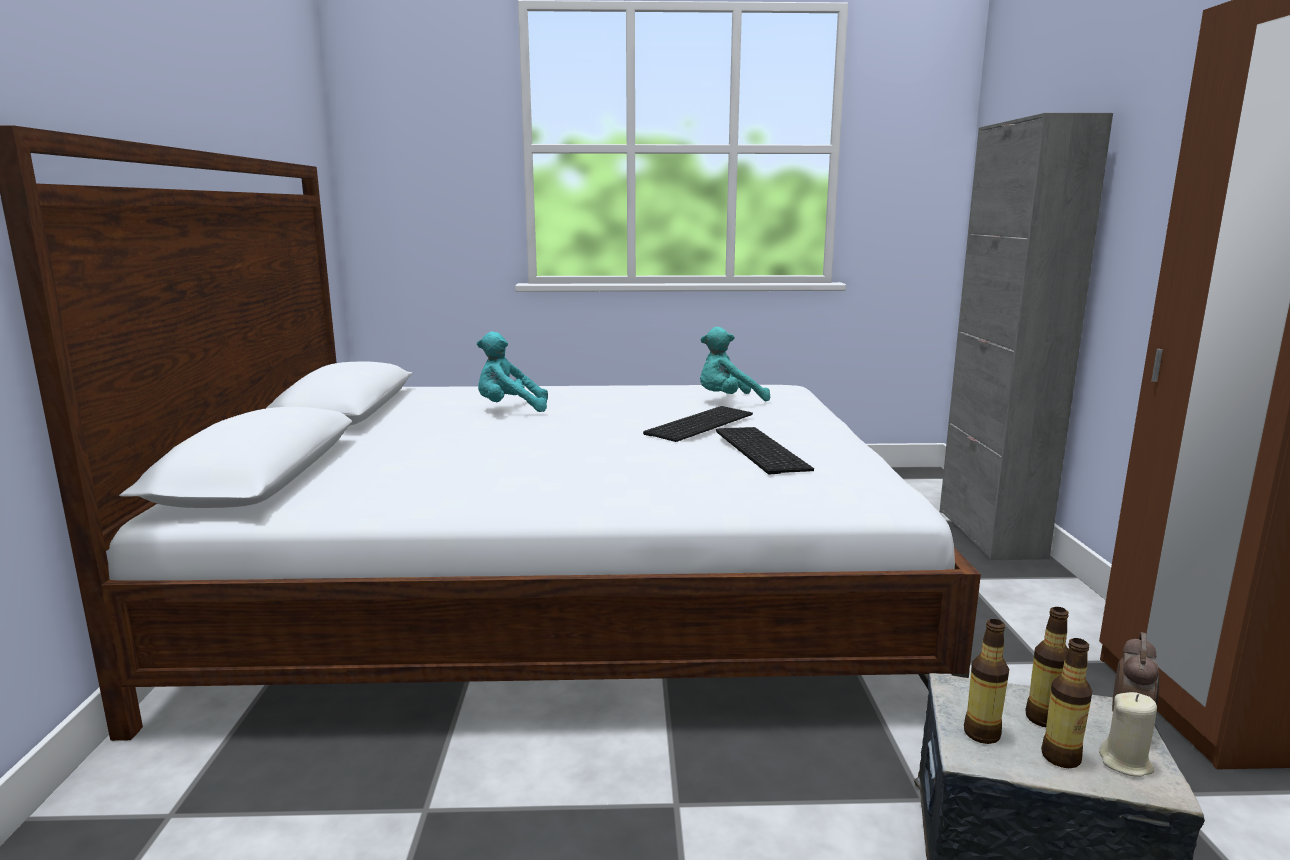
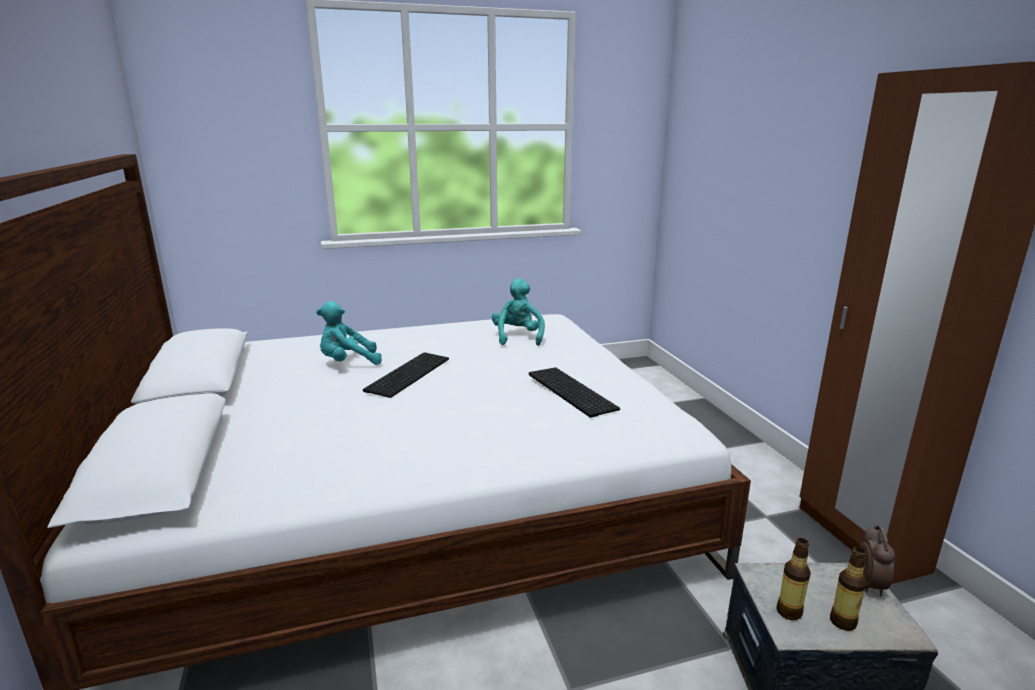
camera: 15 degrees left, 5 degrees up
keyboard [643,406,753,442] -> keyboard moved to [363,352,449,398]
turquoise plush toy [700,327,770,401] -> turquoise plush toy turned 120 degrees clockwise [492,278,545,346]
grey cabinet [939,113,1113,560] -> none
bottle [1026,607,1069,727] -> none
beige candle [1099,692,1157,777] -> none

